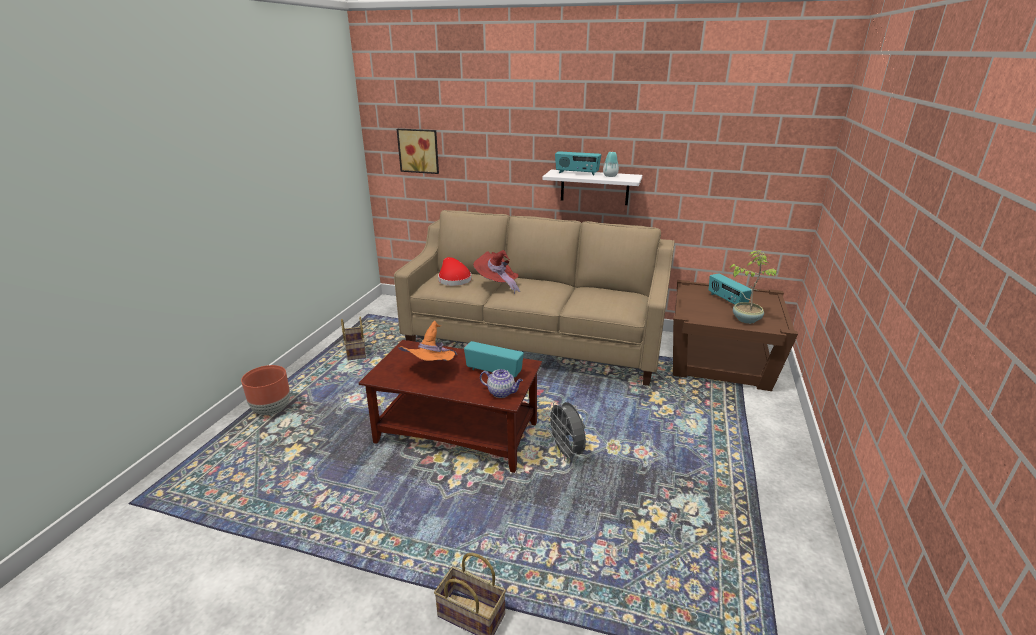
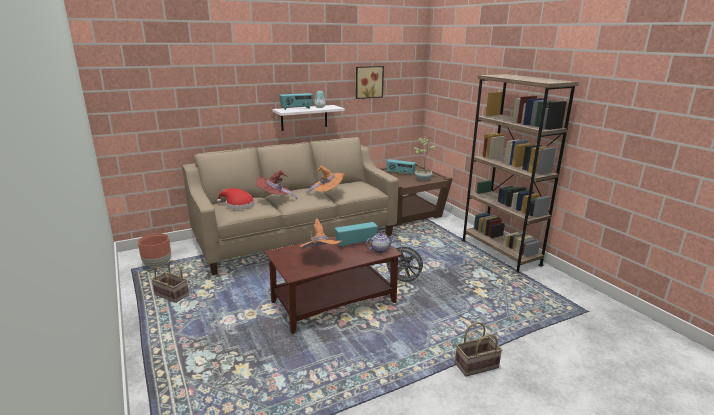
camera: 45 degrees left, 5 degrees down
brown planter [241,365,290,415] -> brown planter moved to [138,233,171,268]
picture [397,129,439,174] -> picture moved to [356,66,384,99]
none -> orange hat [306,166,345,195]
none -> brown bookcase [462,74,579,273]

